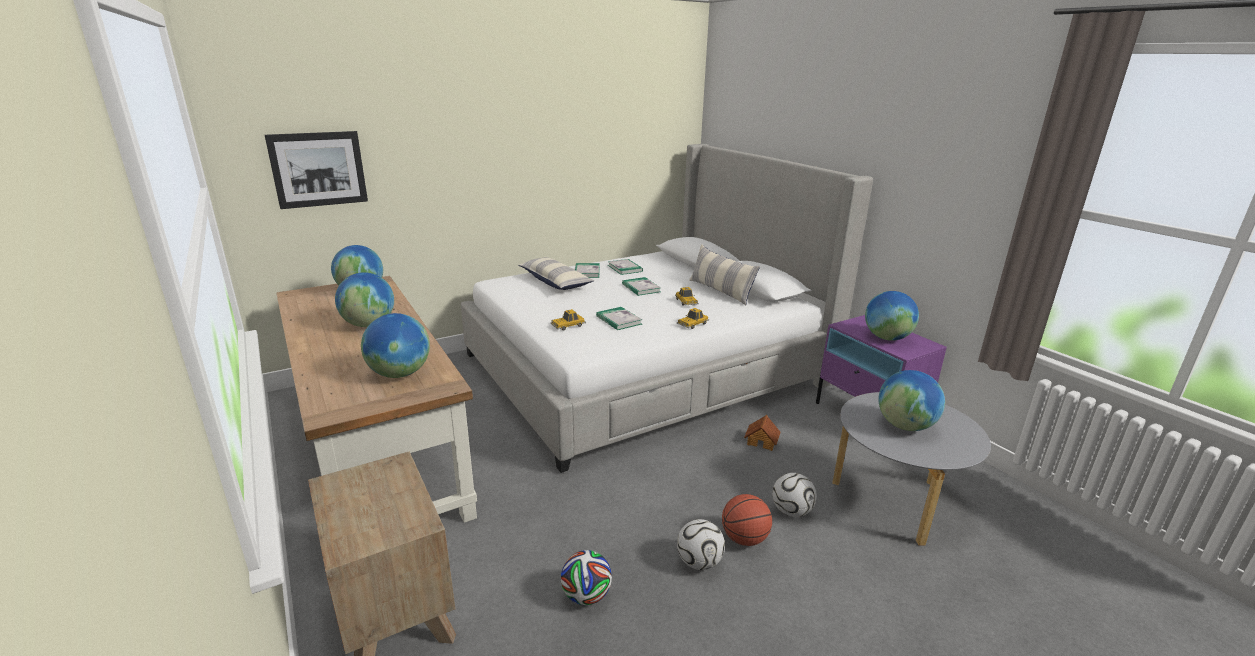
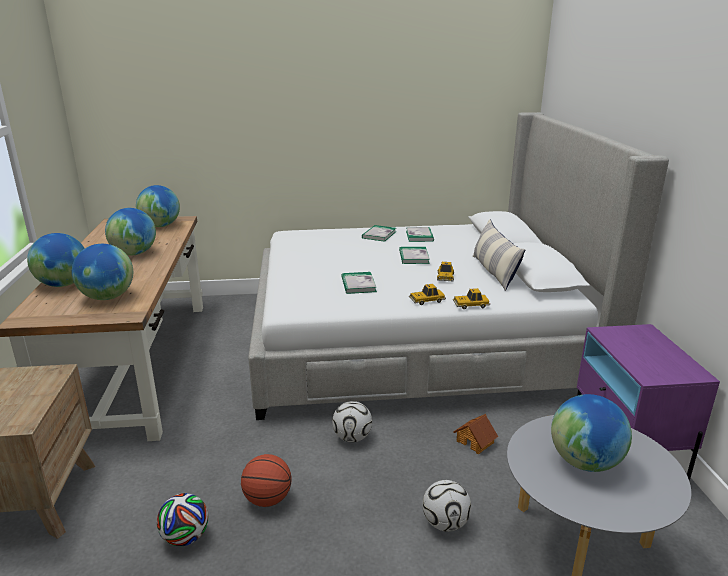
camera: 25 degrees right, 0 degrees up
picture [265,131,368,209] -> none
pillow [519,257,594,290] -> none
toy car [550,309,586,330] -> toy car moved to [453,288,490,309]
football [677,519,725,570] -> football moved to [332,401,372,442]
basketball [722,494,772,546] -> basketball moved to [241,454,292,507]
globe [865,291,919,341] -> globe moved to [27,233,85,287]

